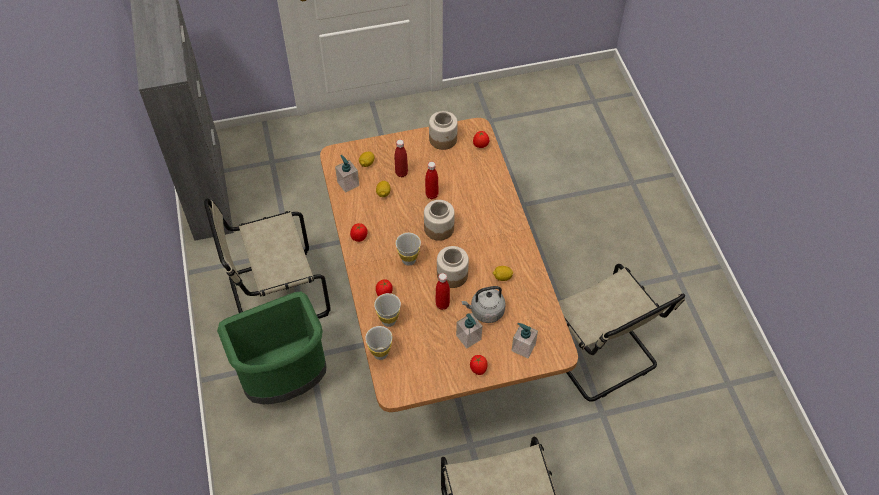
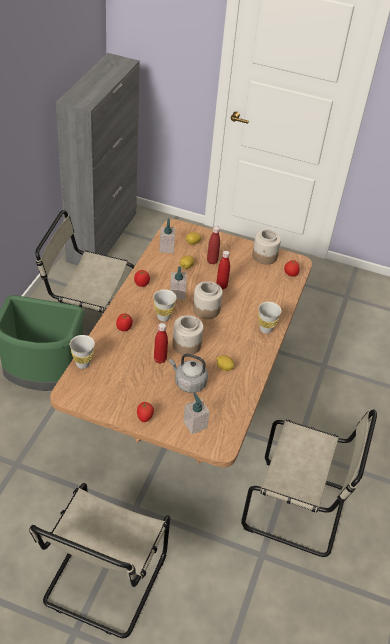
camera: 30 degrees right, 10 degrees down
white cup [374,293,401,327] -> white cup moved to [258,302,281,334]
soap dispenser [456,313,482,349] -> soap dispenser moved to [170,266,187,300]
beige chair [558,264,685,402] -> beige chair turned 75 degrees counterclockwise [241,409,377,557]

